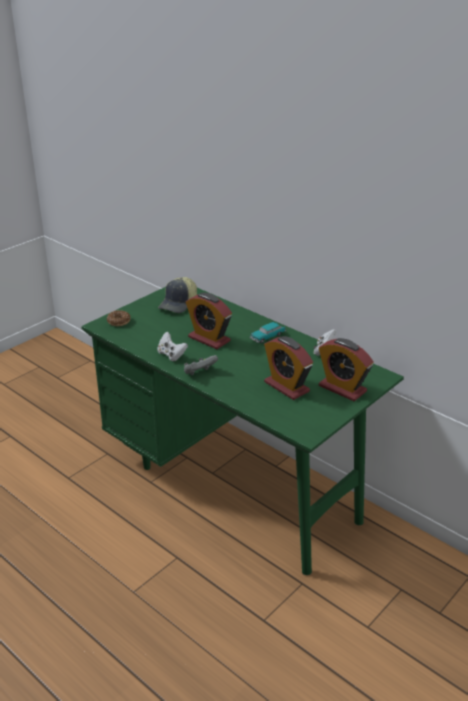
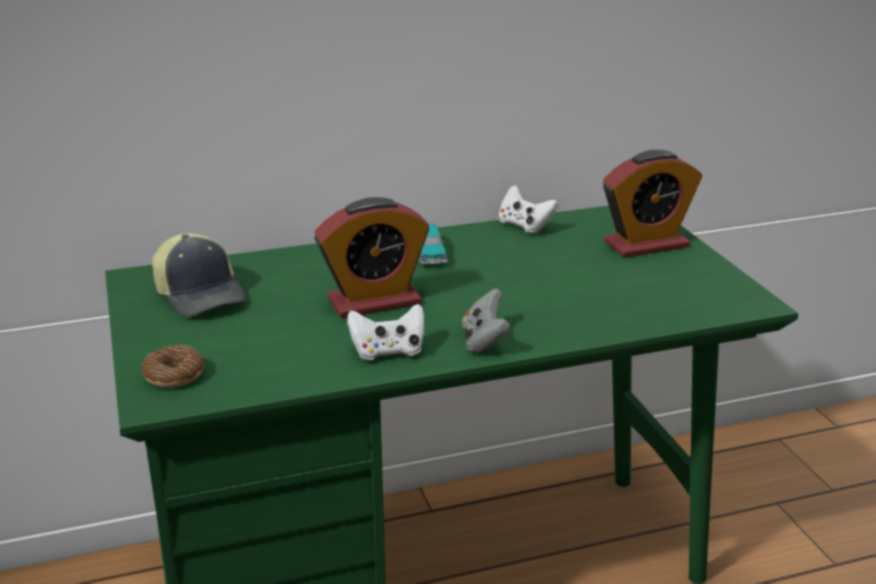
camera: 60 degrees left, 5 degrees down
alarm clock [264,336,313,400] -> none

